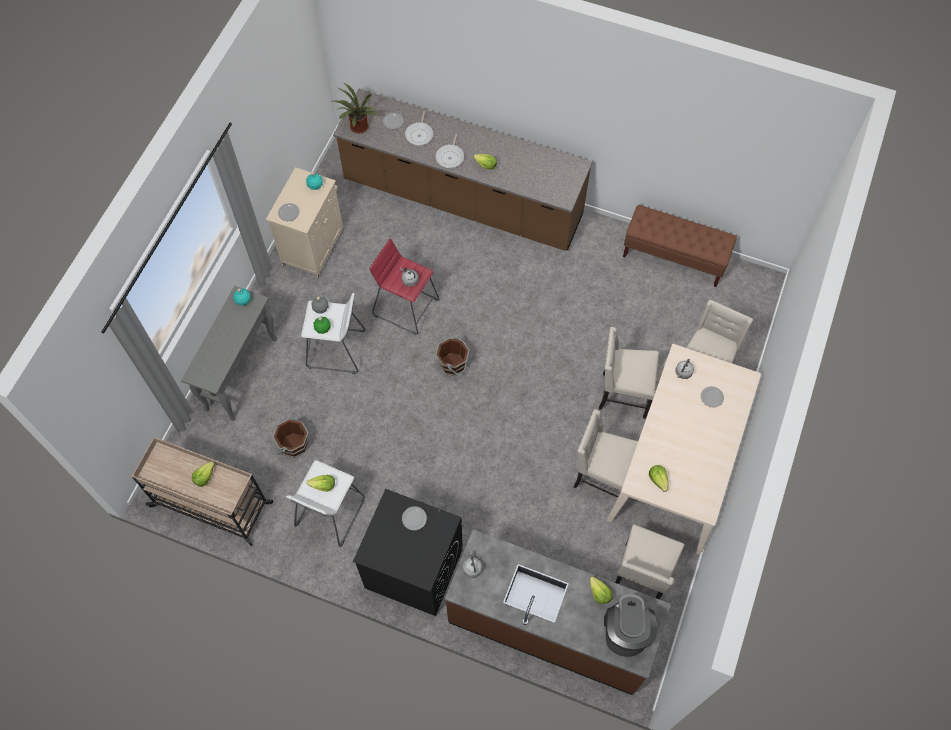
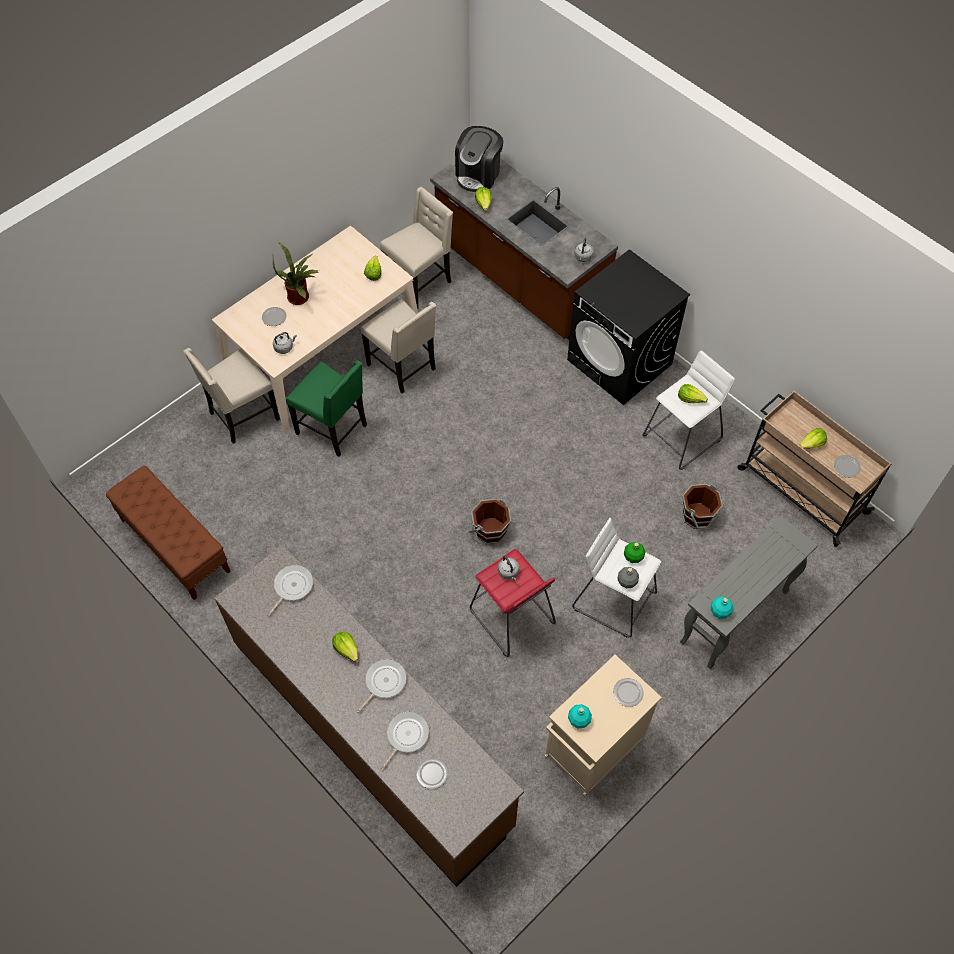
camera: 155 degrees left, 5 degrees down
potted plant [331,83,377,134] -> potted plant moved to [273,241,319,305]
plate [402,506,427,530] -> plate moved to [834,455,861,478]
beige chair [599,327,659,419] -> green chair [286,360,367,457]
none -> frying pan [267,565,313,616]

